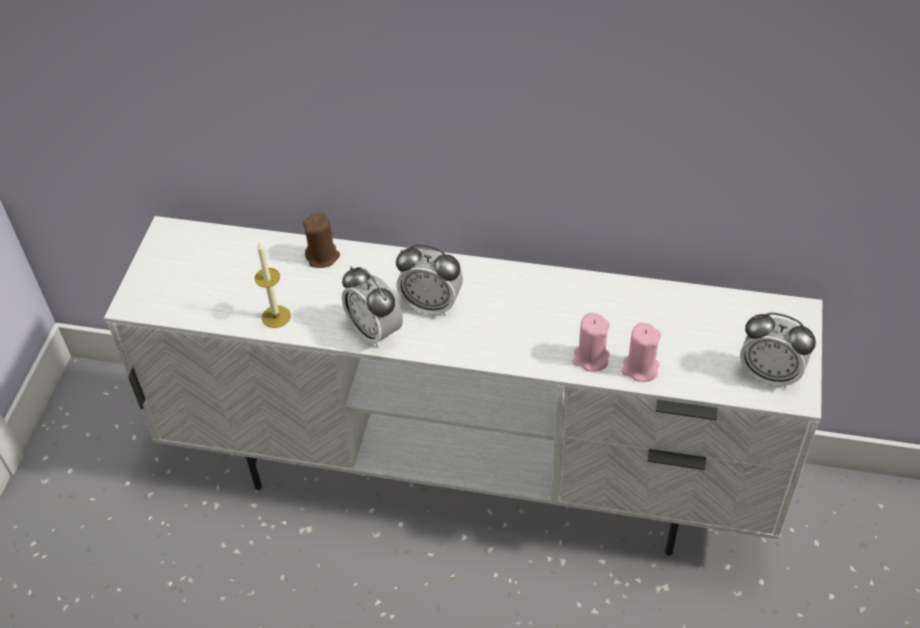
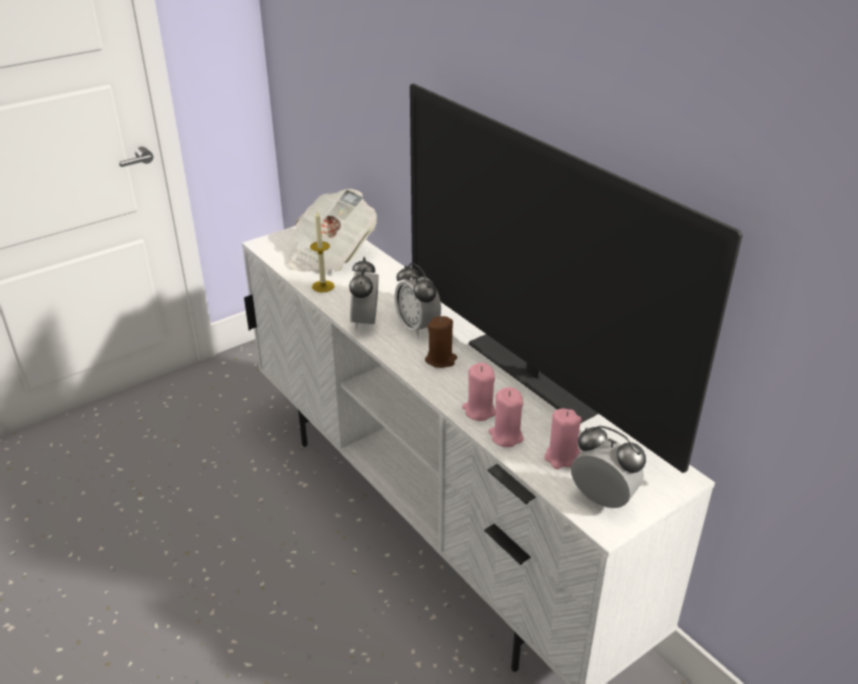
camera: 40 degrees right, 15 degrees down
brown candle [303,213,340,268] -> brown candle moved to [425,316,457,368]
alarm clock [740,313,816,389] -> alarm clock turned 150 degrees clockwise [571,426,646,508]
none -> newspaper [289,189,377,272]
none -> television [410,83,743,473]
none -> pink candle [544,409,582,469]

